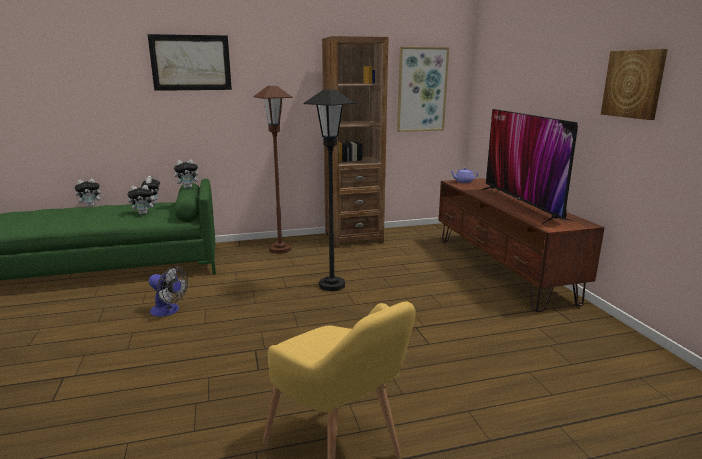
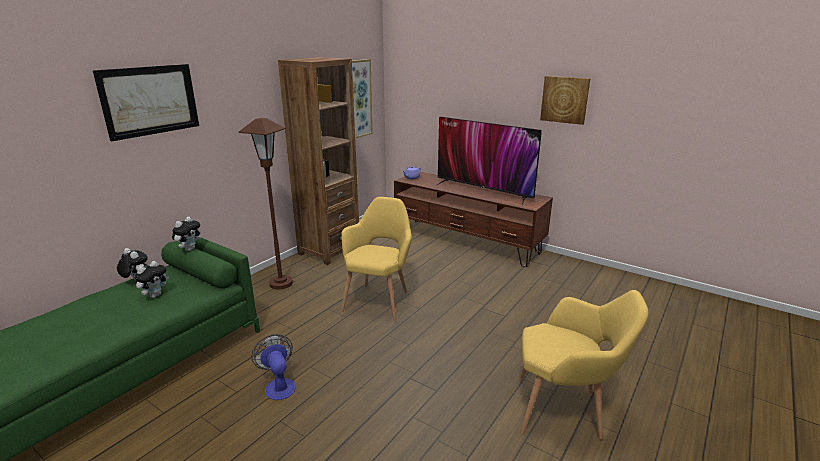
camera: 40 degrees left, 5 degrees up
plush toy [74,179,105,207] -> none
fan [148,267,188,317] -> fan turned 105 degrees counterclockwise [251,334,295,400]
black floor lamp [304,89,356,291] -> yellow armchair [341,197,412,321]

